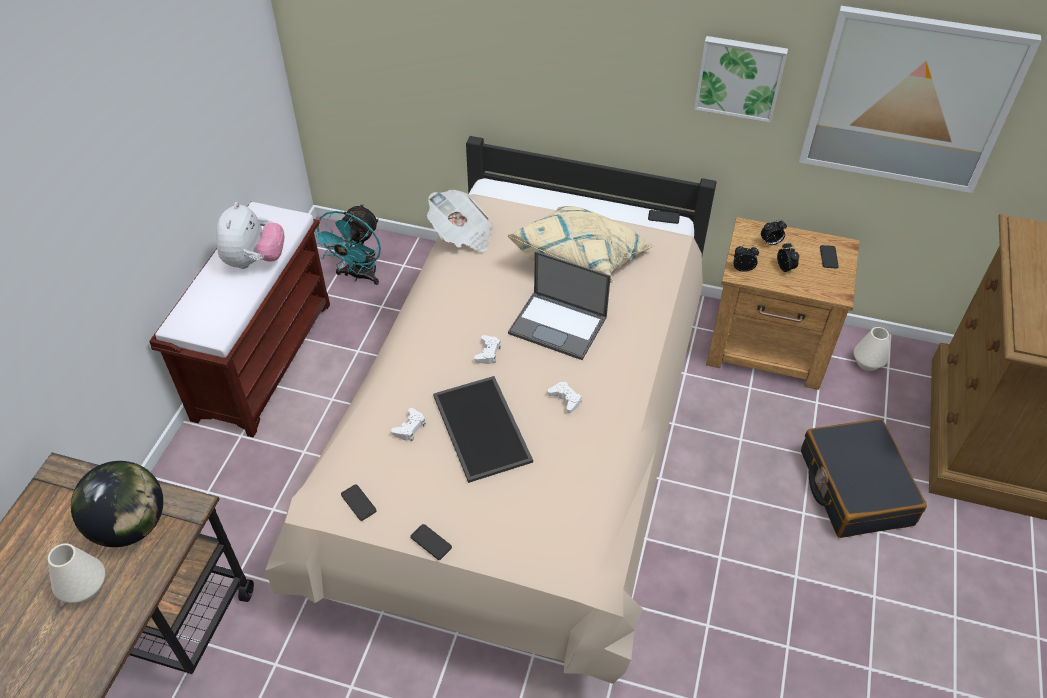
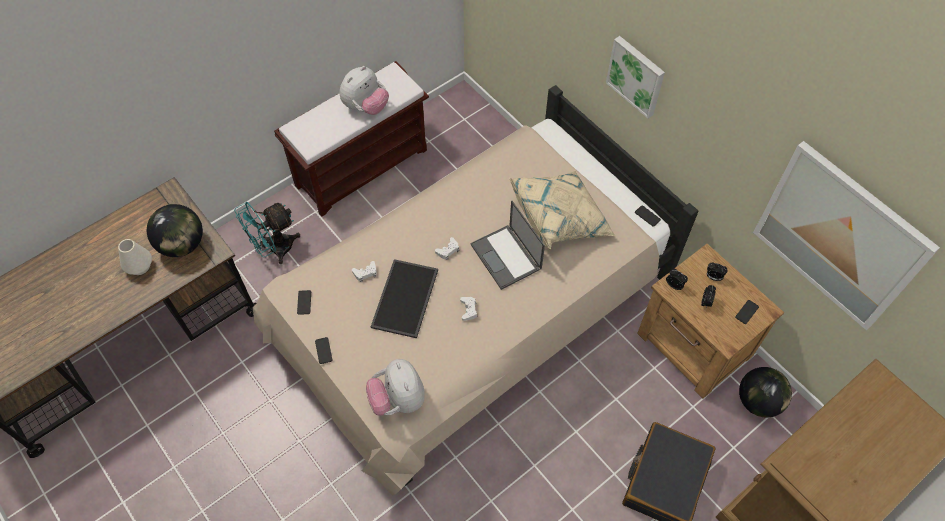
camera: 35 degrees right, 10 degrees up
turquoise fan [315,204,381,285] -> turquoise fan moved to [234,202,300,264]
newspaper [427,190,494,253] -> none
picture [694,36,788,123] -> picture moved to [606,36,665,118]
white vase [854,327,889,371] -> globe [739,367,792,418]
none -> plush toy [366,359,425,416]

